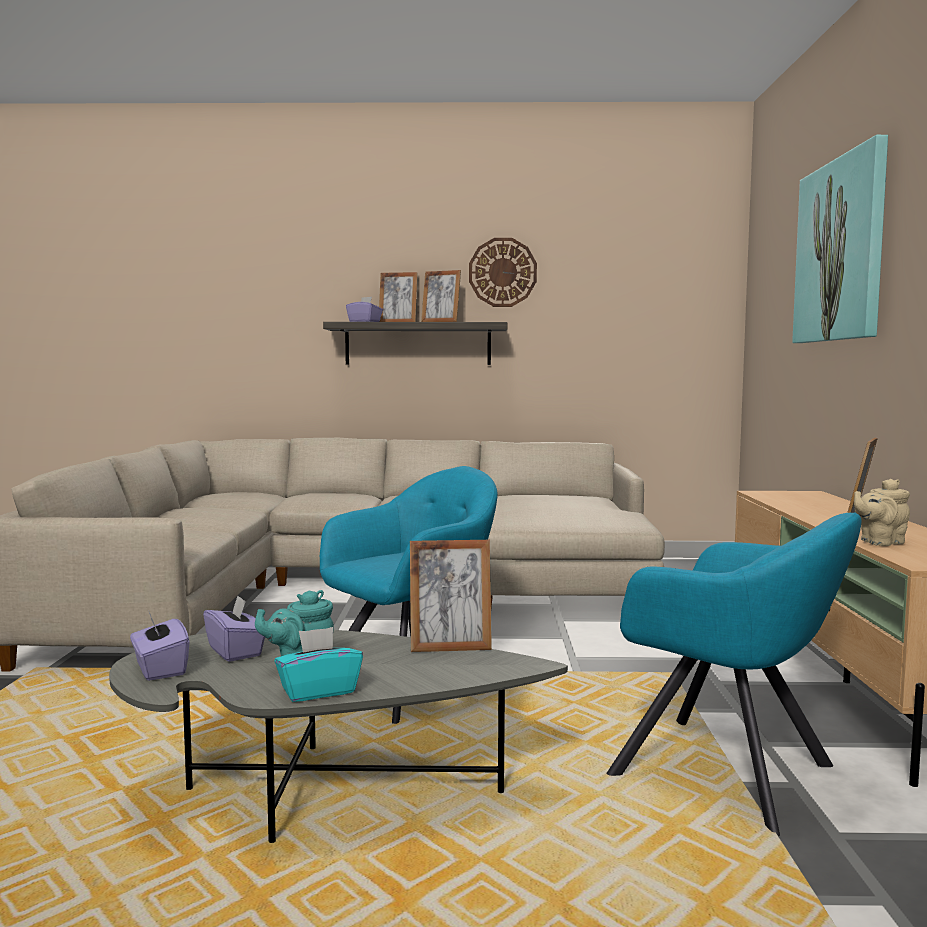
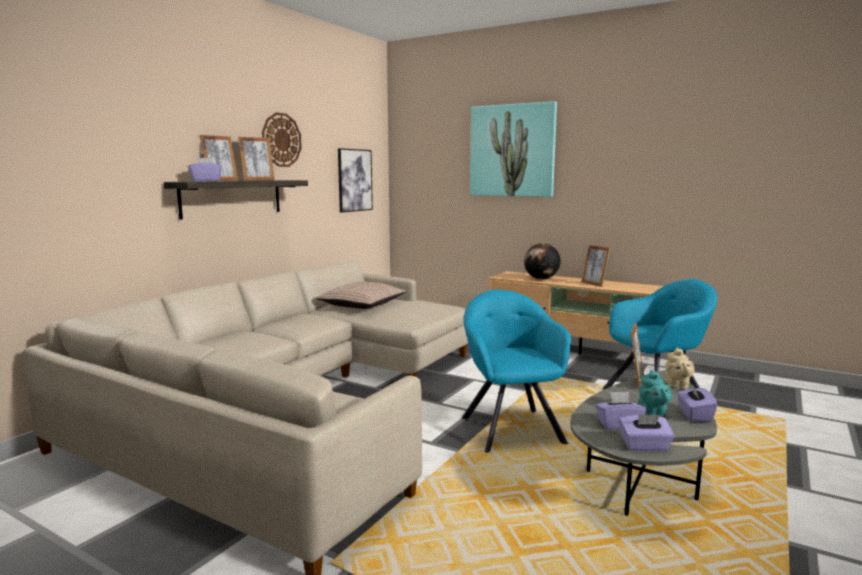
camera: 60 degrees left, 5 degrees up
turquoise tissue box [274,627,363,702] -> purple tissue box [677,383,718,422]
beige teapot [854,479,910,546] -> beige teapot moved to [665,347,694,390]
none -> pillow [316,282,406,309]
none -> picture [338,148,373,213]
none -> globe [524,243,561,280]

